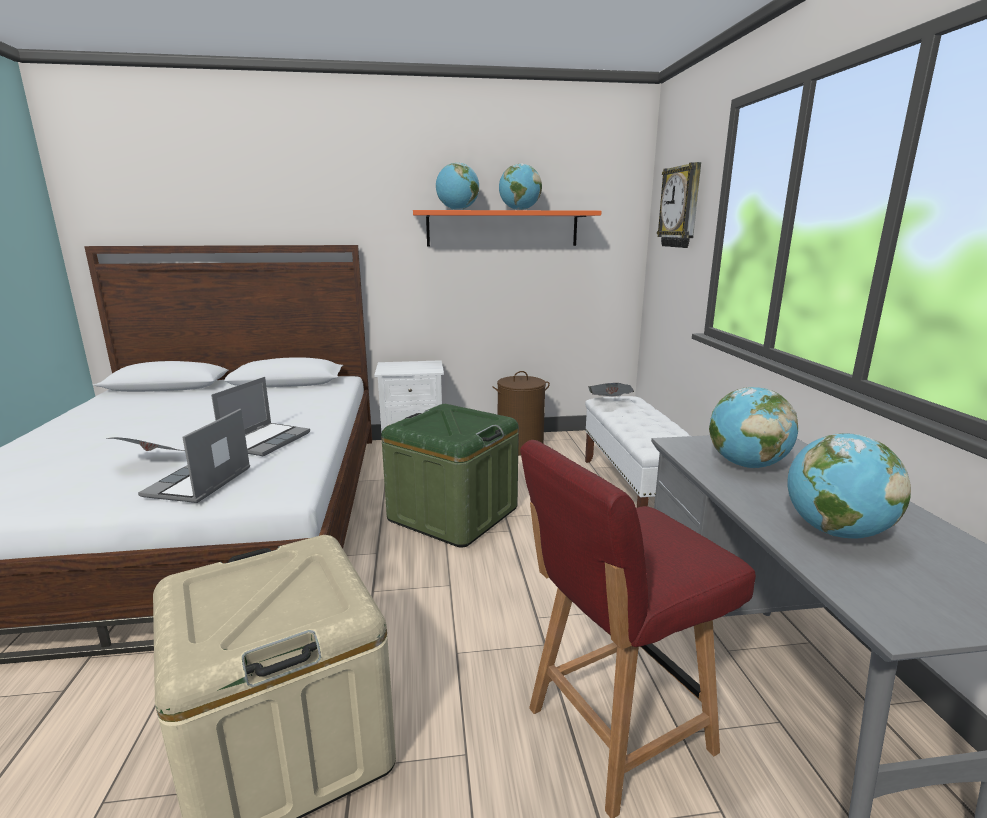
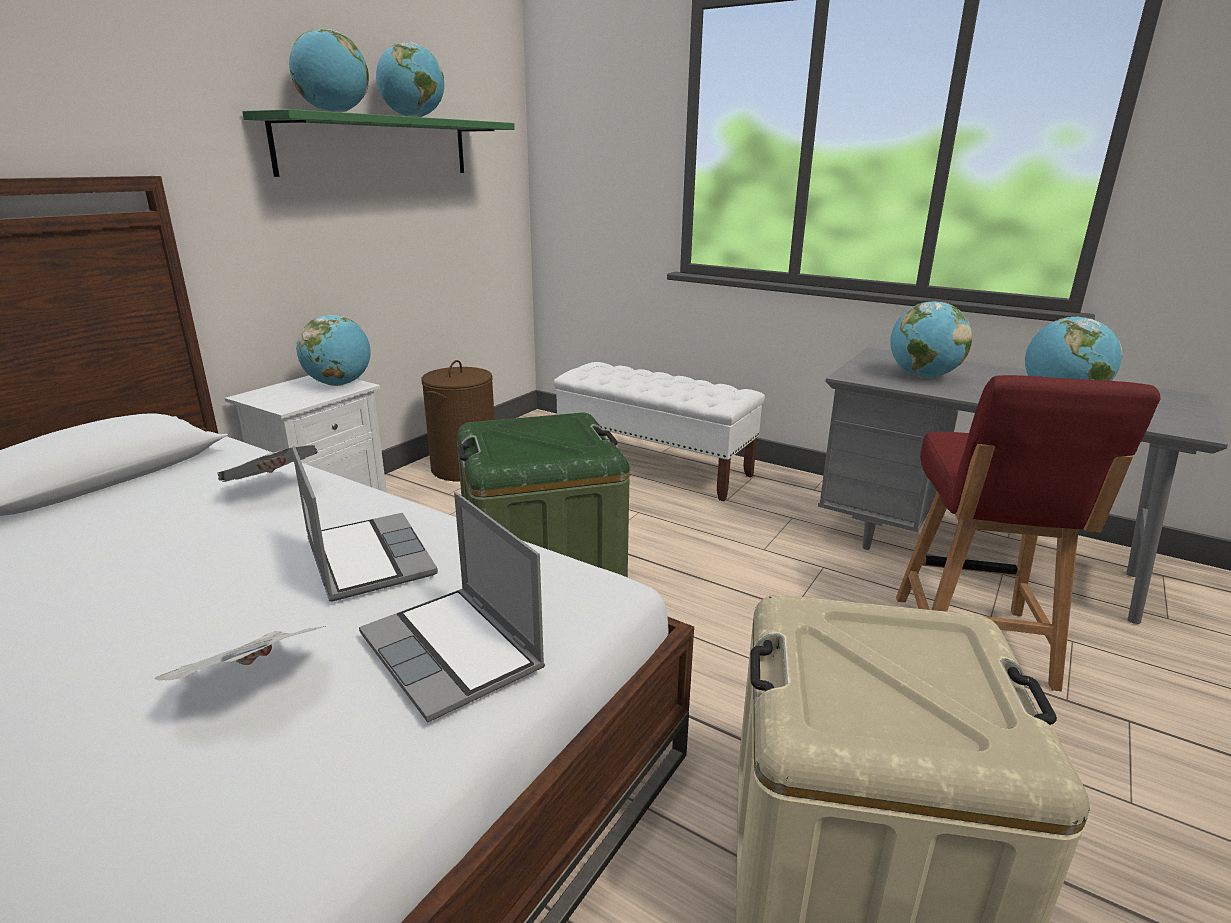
camera: 50 degrees left, 5 degrees up
orange shelf [413,210,602,246] -> green shelf [242,109,515,177]
newspaper [588,383,634,396] -> newspaper moved to [218,445,318,482]
wall clock [657,162,701,248] -> none
none -> globe [296,315,371,386]

